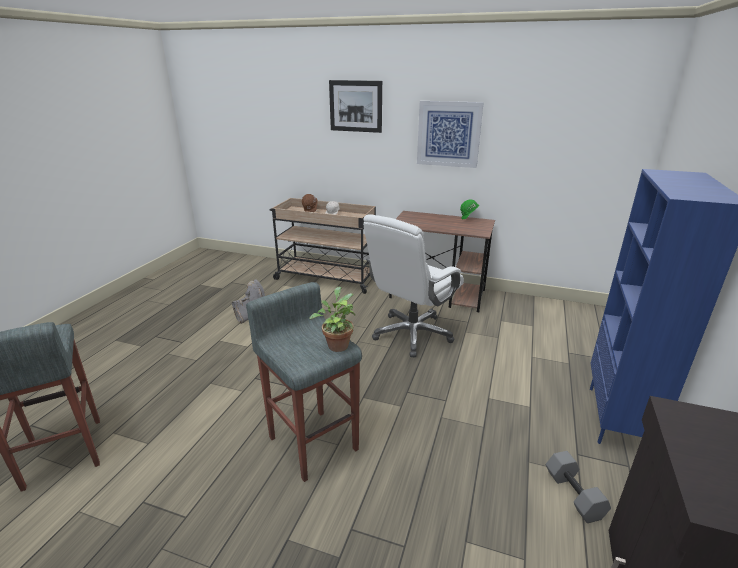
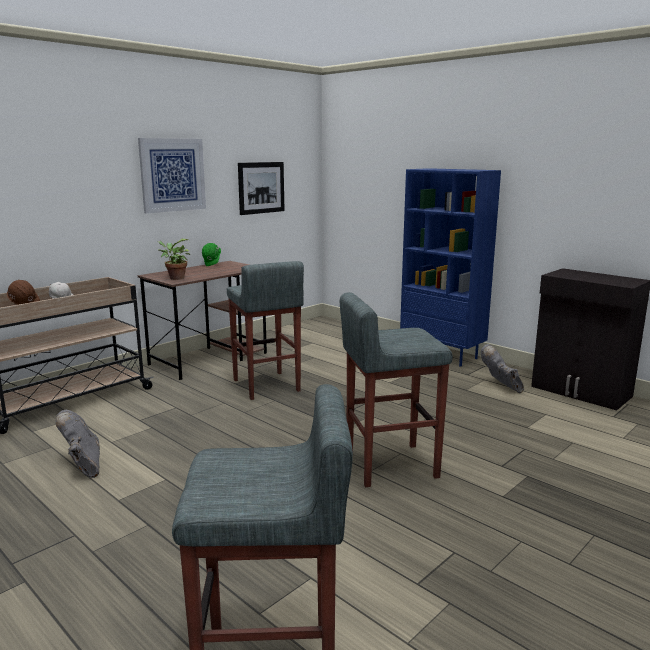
camera: 65 degrees left, 10 degrees down
potted plant [309,287,356,352] -> potted plant moved to [158,239,190,280]
picture [329,80,382,133] -> picture moved to [238,162,284,215]
white office chair [363,214,464,357] -> grey stool [227,261,304,400]
grey dumbbell [546,451,611,523] -> grey boot [481,344,524,393]

